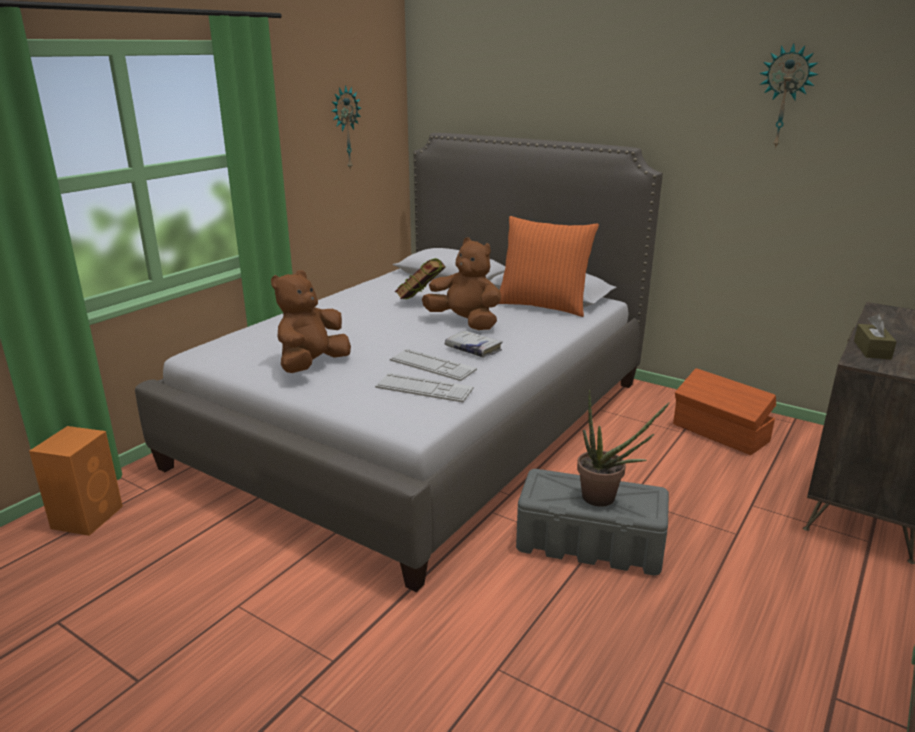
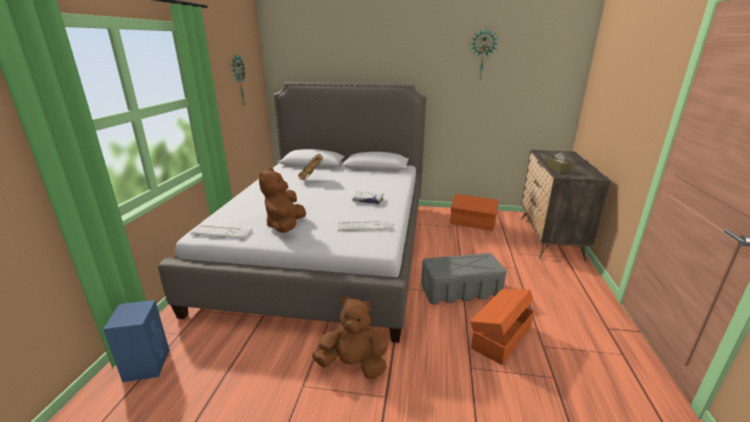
camera: 25 degrees left, 0 degrees up
orange speaker [29,426,123,536] -> blue speaker [103,300,169,382]
keyboard [390,349,477,381] -> keyboard moved to [190,224,253,239]
brown plush toy [422,237,501,330] -> brown plush toy moved to [312,296,388,379]
orange pillow [499,216,599,317] -> none
potted plant [577,390,670,507] -> none
none -> orange storage box [470,289,534,365]

